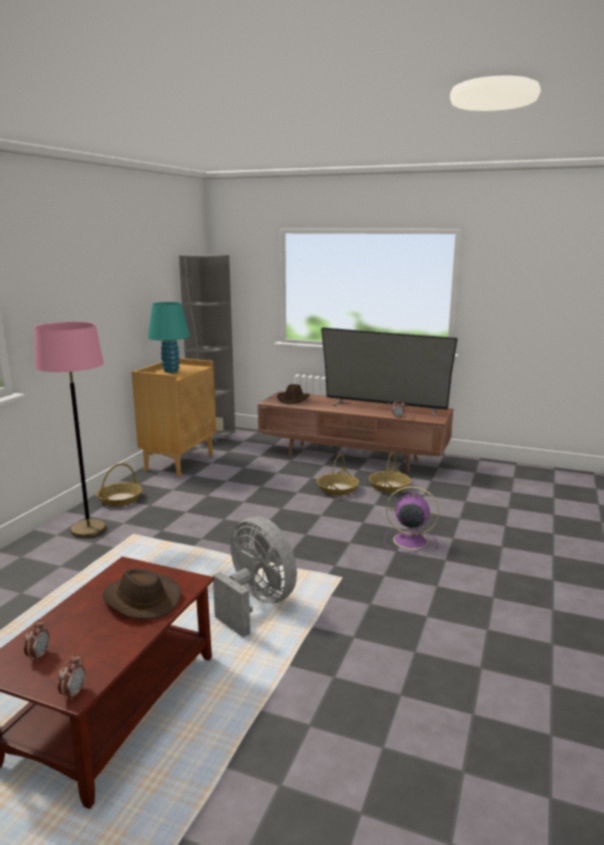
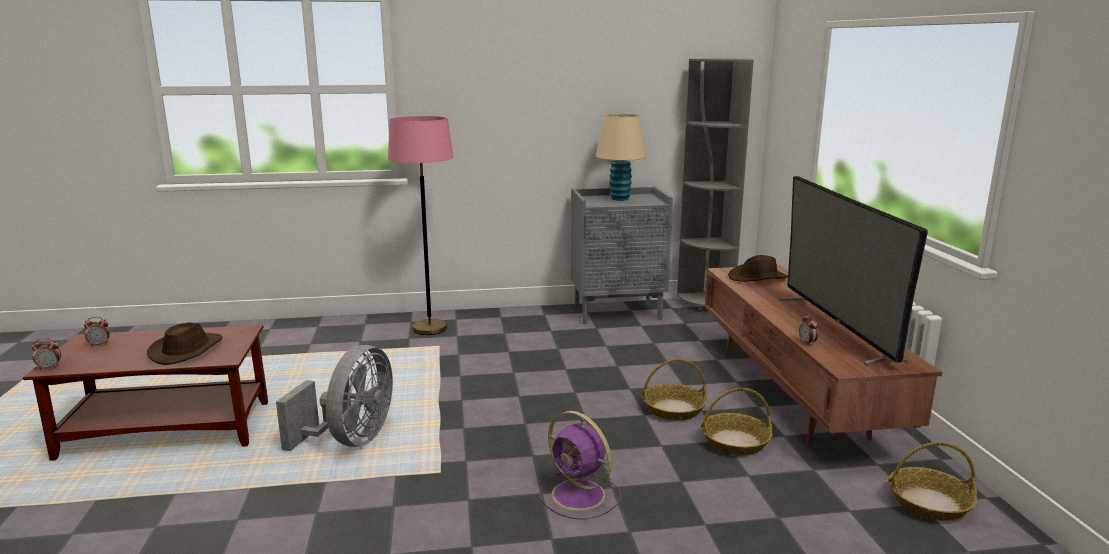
camera: 60 degrees right, 0 degrees up
basket [96,463,142,506] -> basket moved to [888,442,977,521]
brown cabinet [131,358,216,477] -> grey cabinet [571,186,673,324]
turquoise table lamp [148,302,190,373] -> beige table lamp [596,114,647,201]
purple fan [384,486,439,553] -> purple fan turned 150 degrees clockwise [539,411,621,520]

